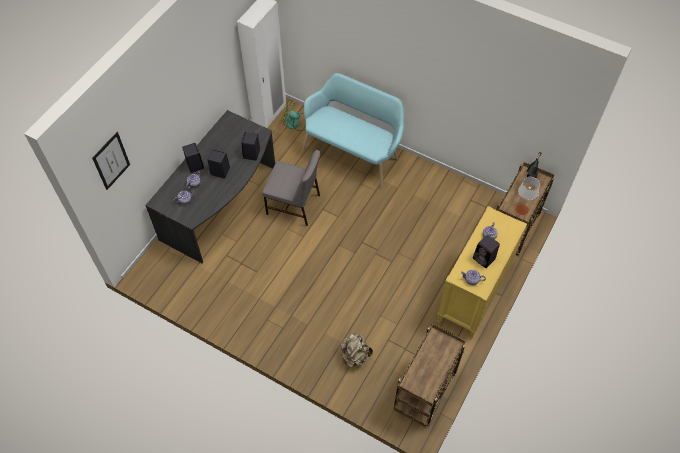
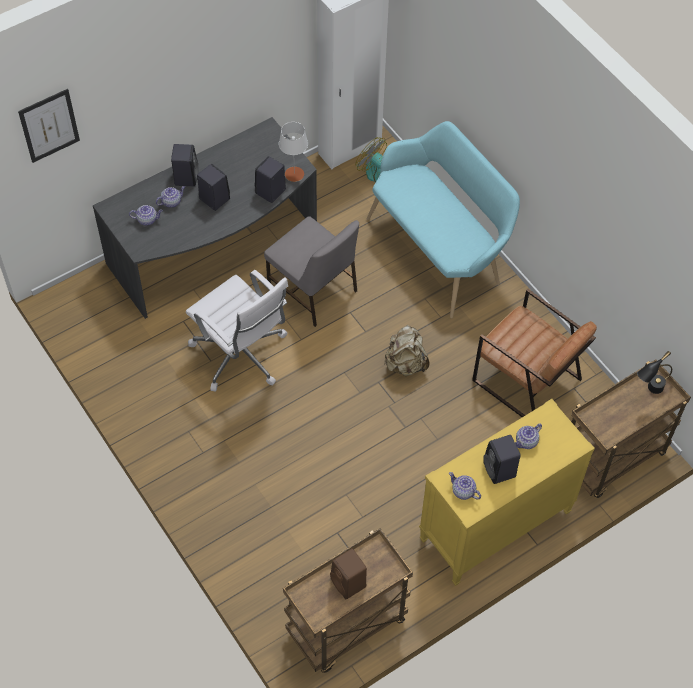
camera: 25 degrees right, 0 degrees up
beige backpack [340,333,373,367] -> beige backpack moved to [385,325,430,377]
white table lamp [515,177,540,215] -> white table lamp moved to [279,122,308,182]
none -> white office chair [186,270,288,392]
none -> brown speaker [330,549,367,599]
none -> brown armchair [472,289,597,417]

